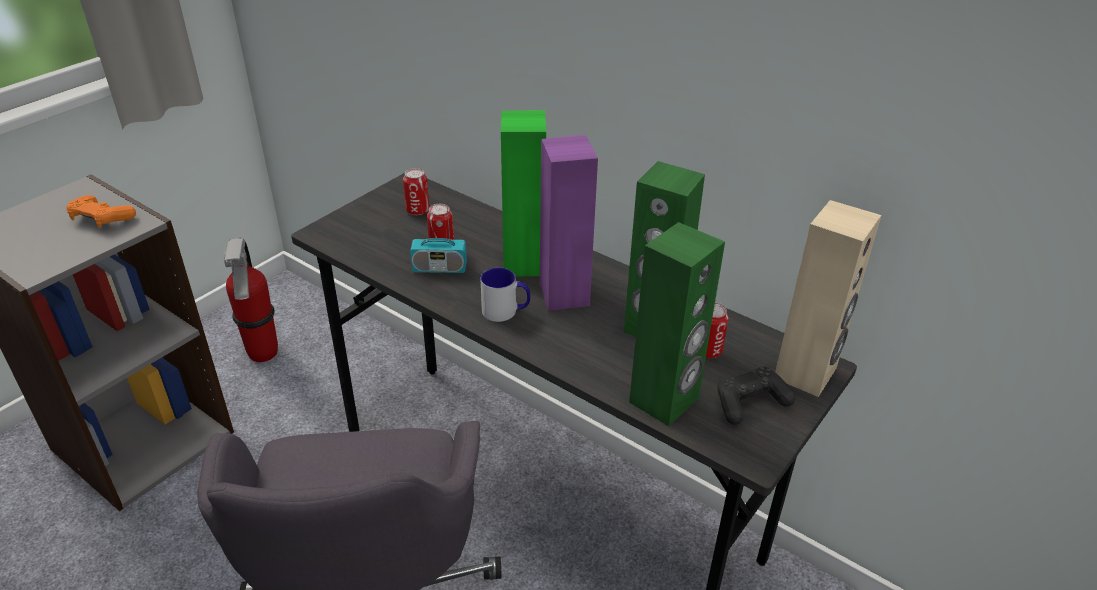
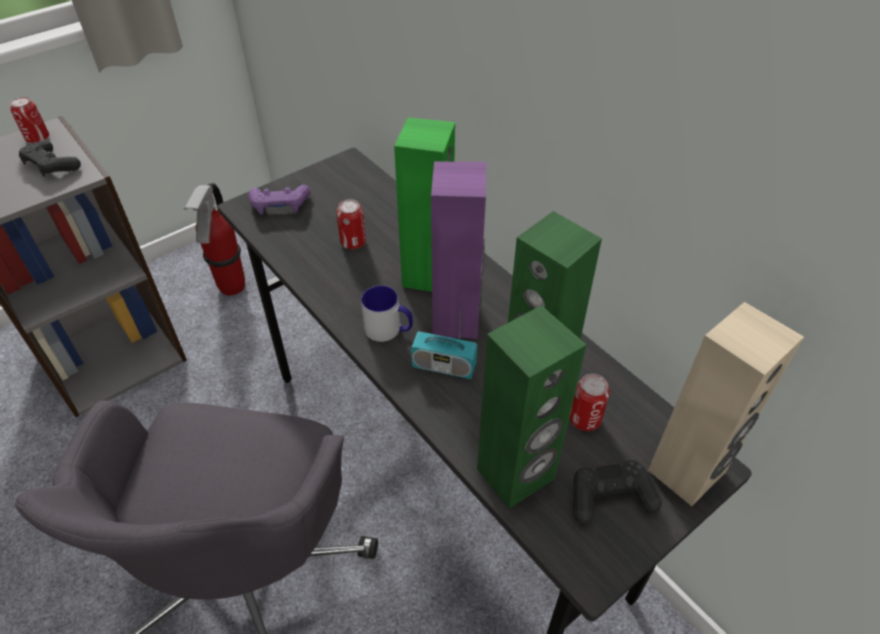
camera: 15 degrees right, 10 degrees up
orange game controller [66,195,136,228] -> black game controller [19,140,81,177]
can [403,168,430,215] -> can moved to [10,96,49,143]
radio [410,205,467,273] -> radio moved to [411,296,477,379]
none -> purple game controller [248,185,311,215]

